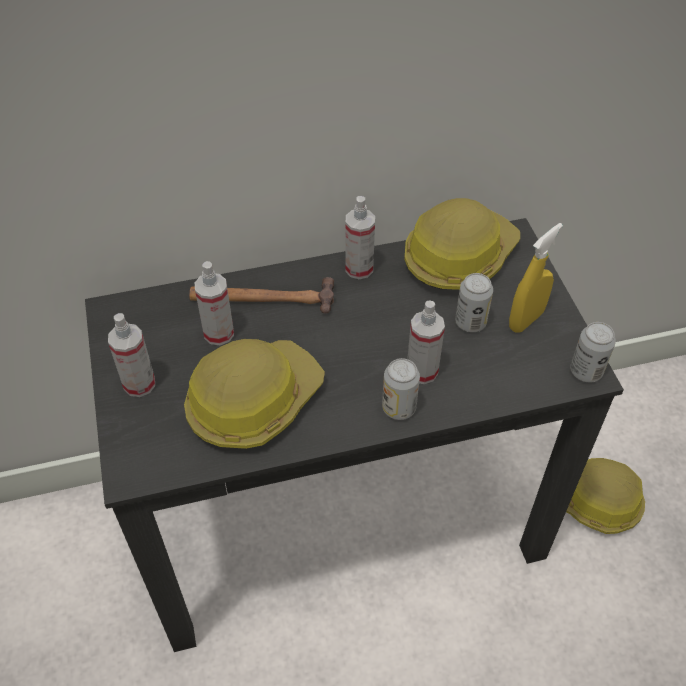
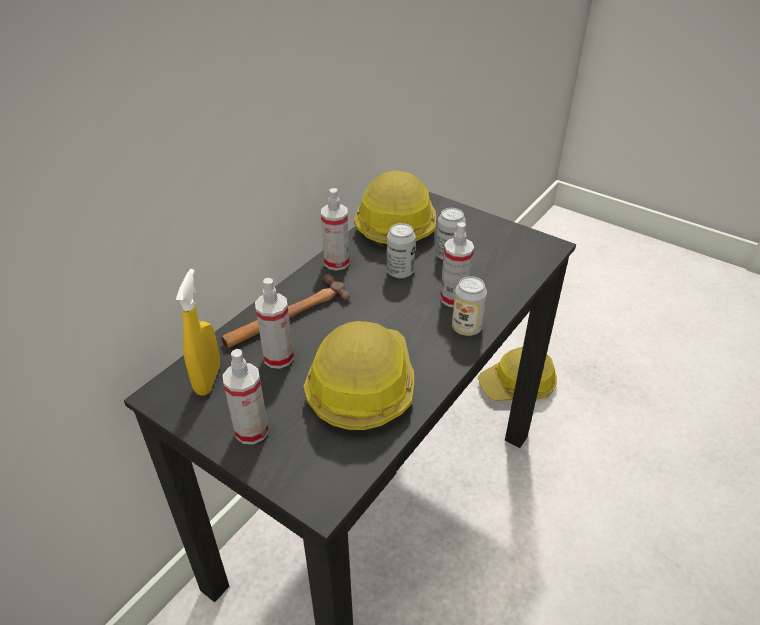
camera: 40 degrees left, 10 degrees down
yellow spray bottle [509,223,563,333] -> yellow spray bottle moved to [176,269,220,396]
can [570,322,616,382] -> can moved to [387,223,416,278]

